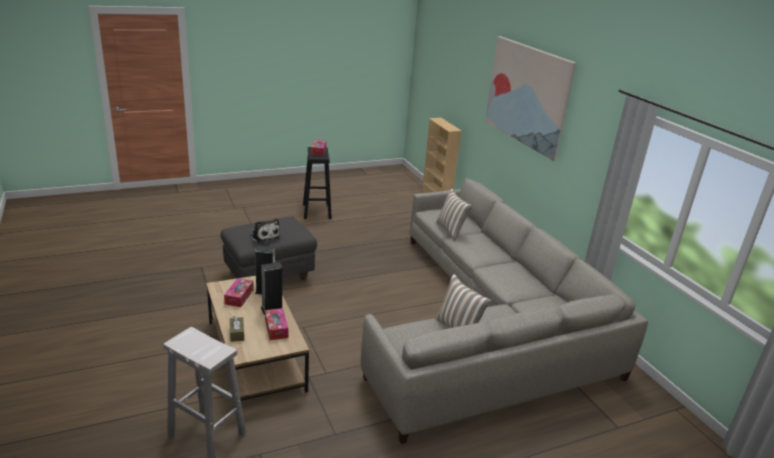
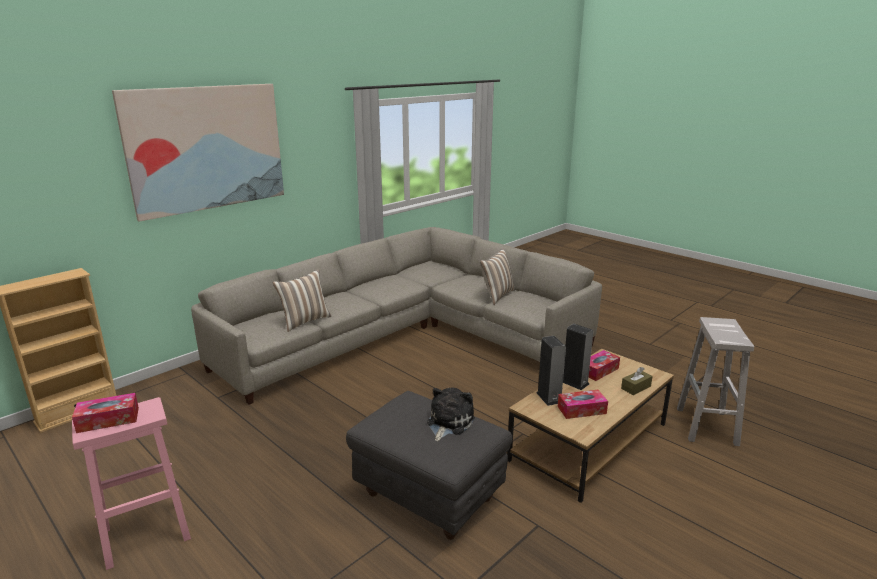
camera: 110 degrees left, 5 degrees down
black stool [303,147,332,219] -> pink stool [72,397,191,570]

